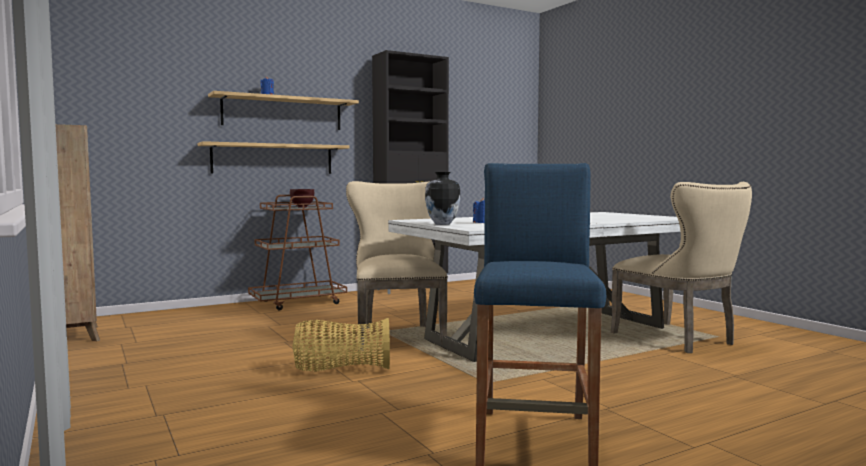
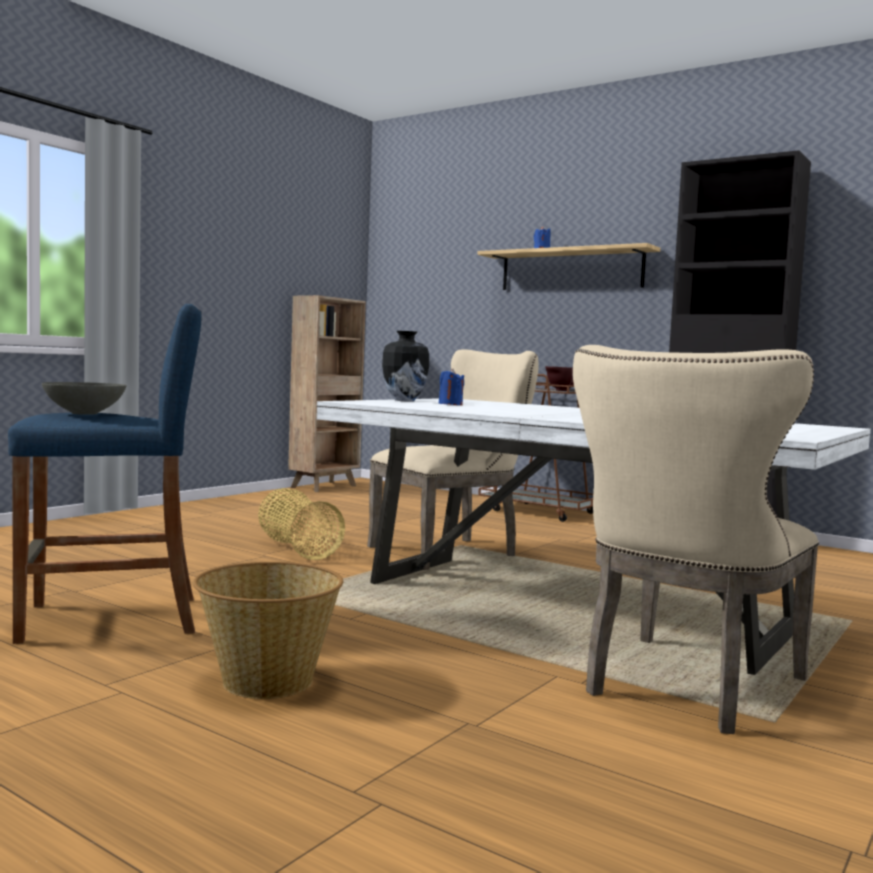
camera: 65 degrees right, 0 degrees up
shelf [198,141,349,174] -> none
none -> grey bowl [42,382,127,415]
none -> basket [193,562,343,699]

